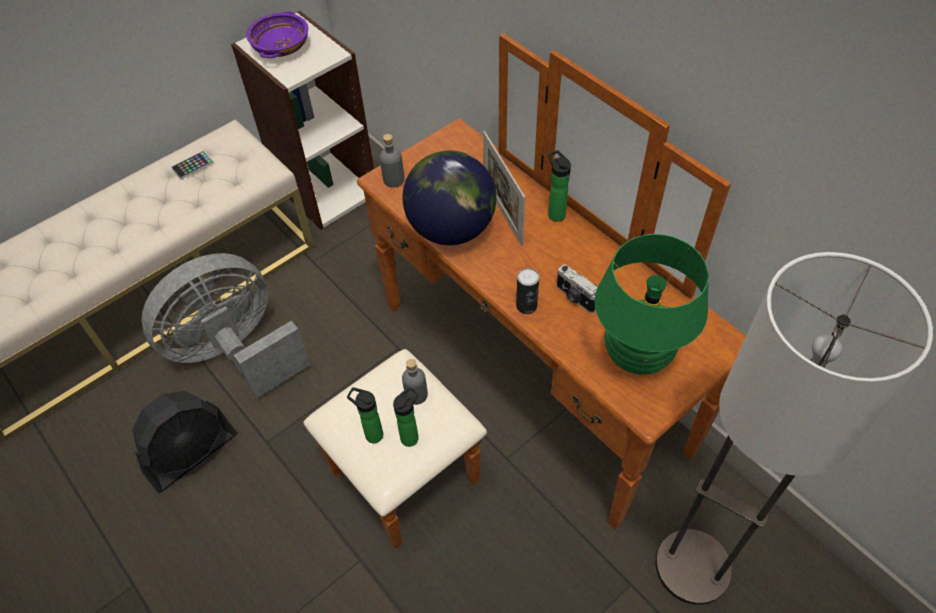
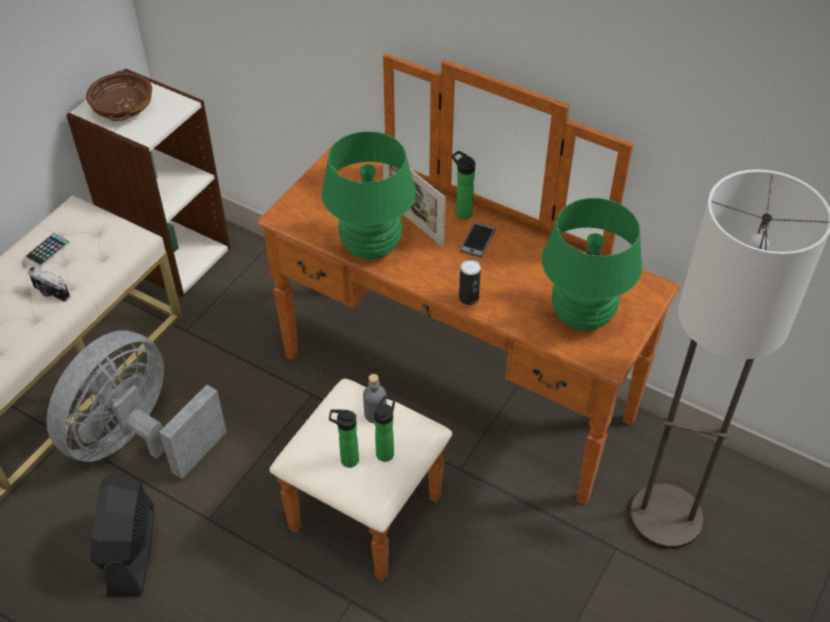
camera: 20 degrees left, 5 degrees down
black fan [132,391,237,493] -> black fan turned 150 degrees clockwise [91,474,154,597]
purple bowl [246,11,308,58] -> brown bowl [86,70,152,121]
grey bottle [380,134,405,188] -> none
globe [403,150,496,245] -> green table lamp [322,131,416,260]
camera [557,264,598,313] -> camera moved to [28,266,70,302]
none -> phone [460,222,496,258]

